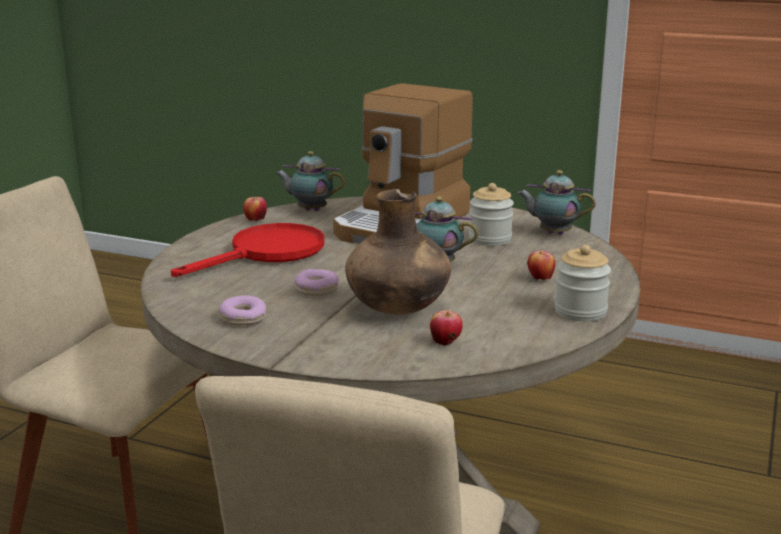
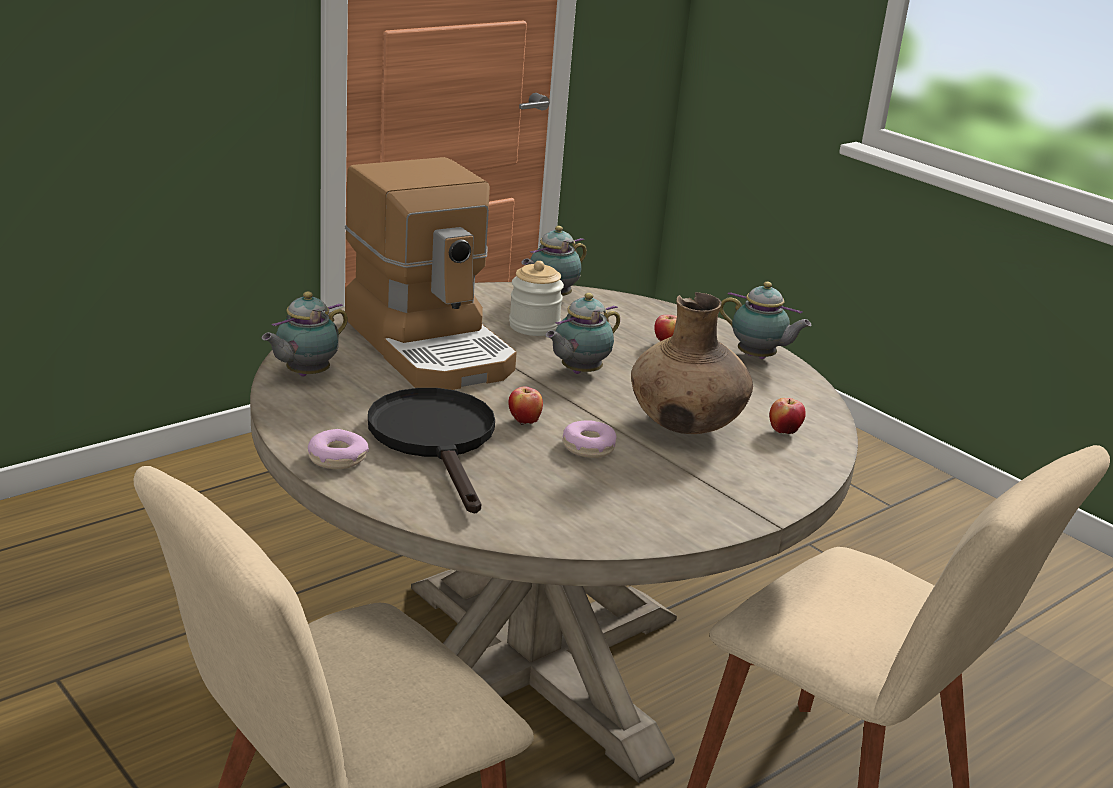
camera: 65 degrees left, 5 degrees up
red frying pan [171,223,325,277] -> black frying pan [368,388,495,513]
donut [219,295,266,326] -> donut moved to [308,429,369,469]
apple [243,197,267,221] -> apple moved to [508,386,543,425]
jar [555,245,611,321] -> teapot [720,282,811,359]

